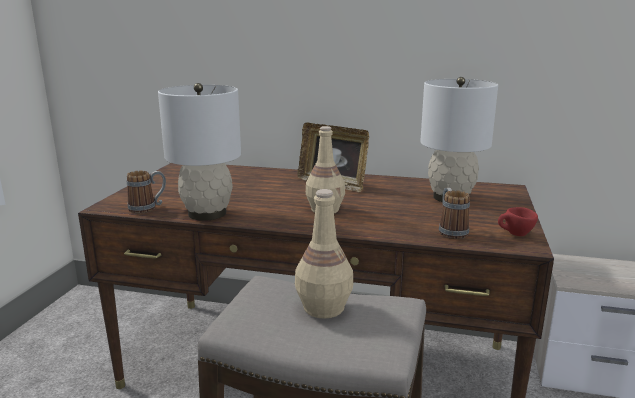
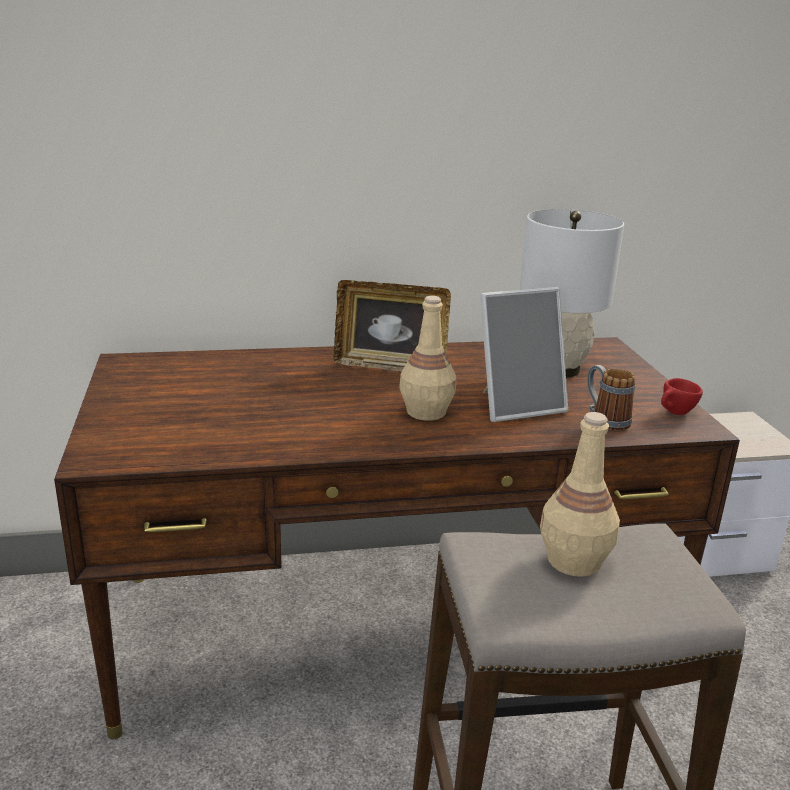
camera: 25 degrees left, 5 degrees up
mug [127,171,166,213] -> none
white table lamp [158,83,241,221] -> none
none -> picture frame [480,287,568,422]

